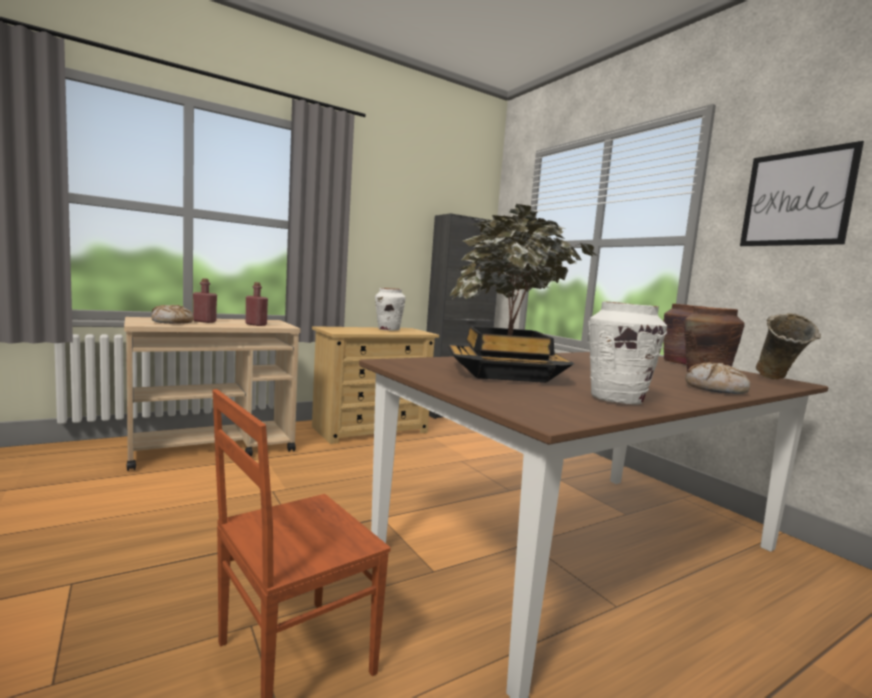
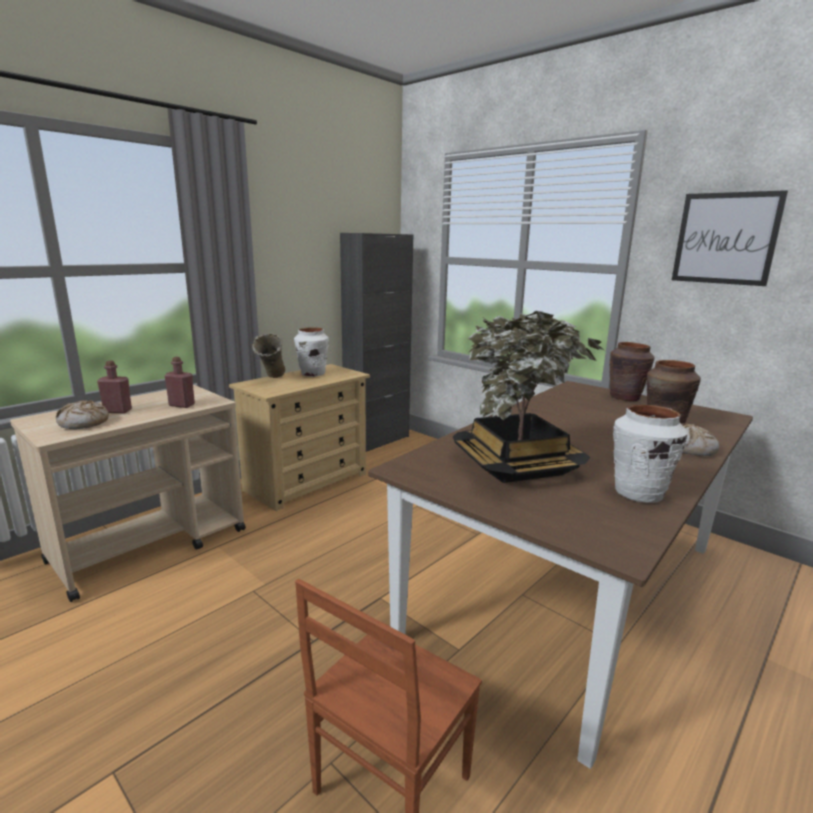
camera: 15 degrees left, 10 degrees up
beige vase [756,313,821,379] -> beige vase moved to [252,333,285,378]

